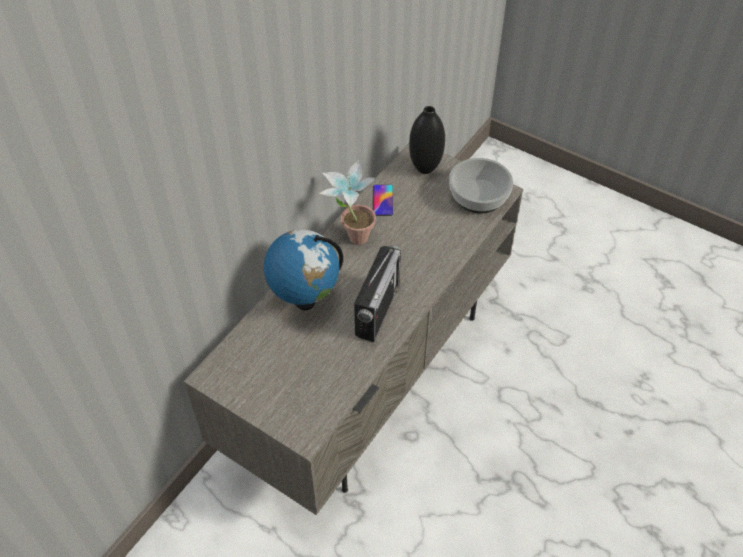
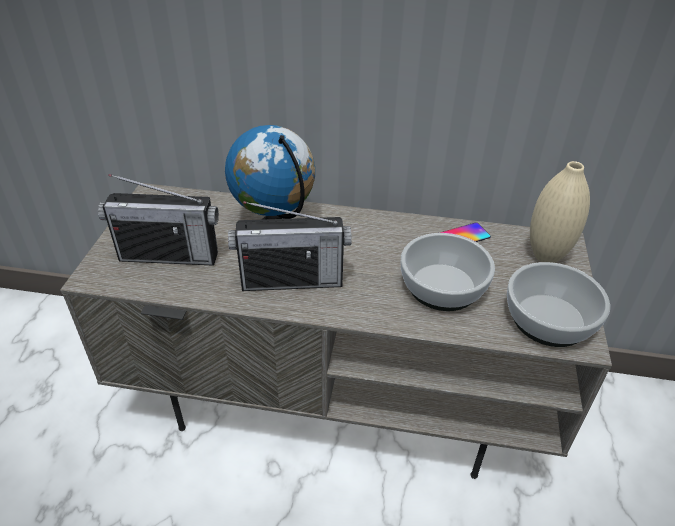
camera: 65 degrees right, 10 degrees down
potted plant [319,158,376,245] -> none
black vase [409,106,445,174] -> beige vase [530,161,590,263]
none -> radio [98,174,219,266]
none -> bowl [401,233,495,311]

